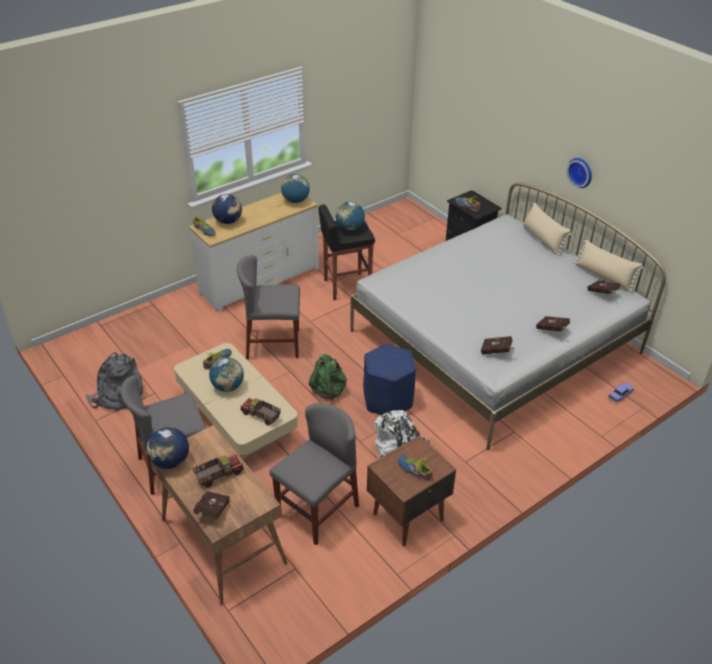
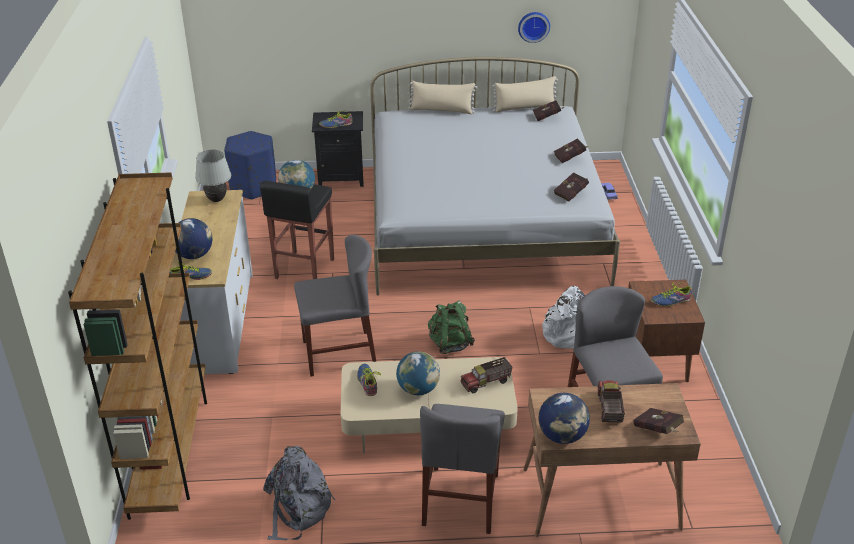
camera: 55 degrees left, 5 degrees down
grey chair [237,255,300,359] -> grey chair turned 135 degrees counterclockwise [294,235,376,377]
globe [281,174,310,203] -> white table lamp [195,149,231,202]
blue ottoman [363,344,416,415] -> blue ottoman moved to [224,131,276,200]
wall clock [566,158,592,188] -> wall clock moved to [518,12,550,43]
none -> brown bookcase [68,172,207,520]

